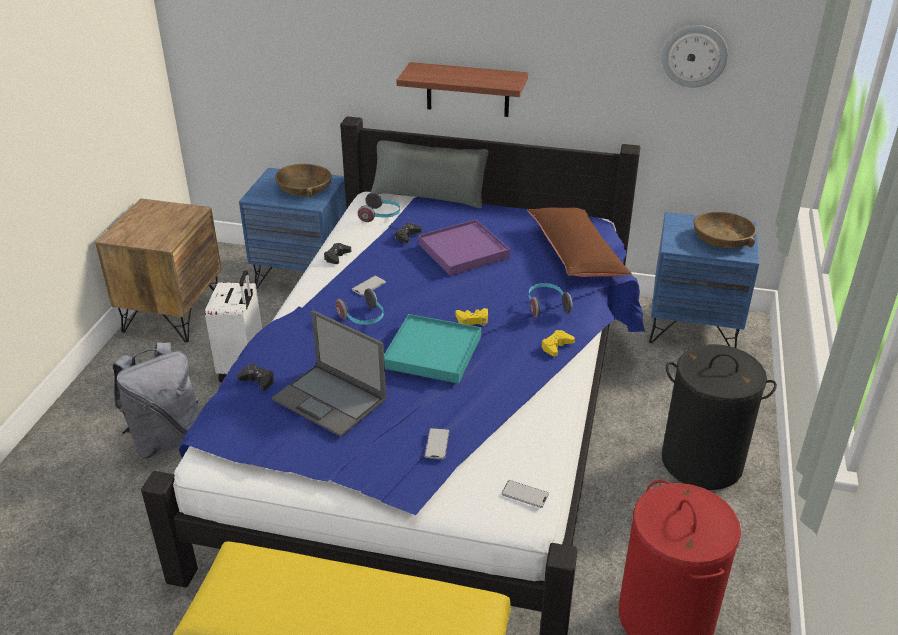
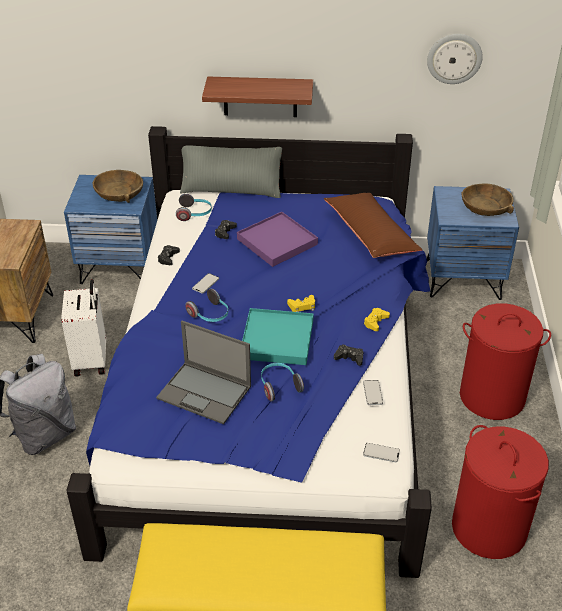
camera: 10 degrees left, 5 degrees up
black game controller [237,364,274,390] -> black game controller moved to [334,344,363,366]
phone [425,428,449,459] -> phone moved to [363,380,383,405]
headphones [529,283,573,318] -> headphones moved to [261,363,304,401]
black laundry basket [662,344,777,490] -> red laundry basket [460,303,551,420]

